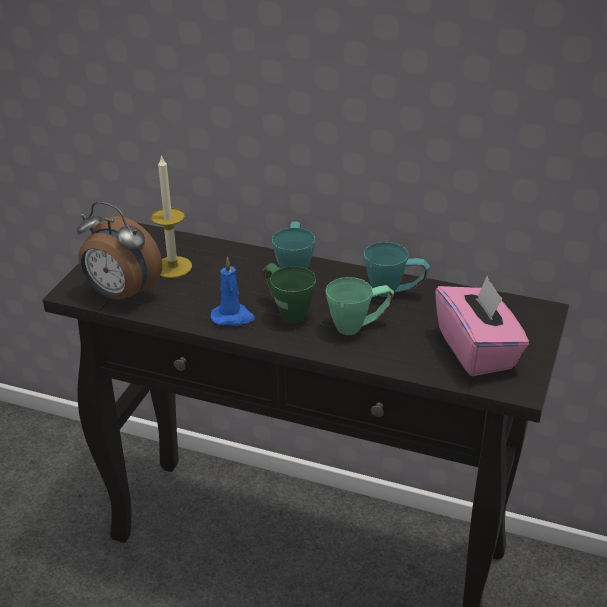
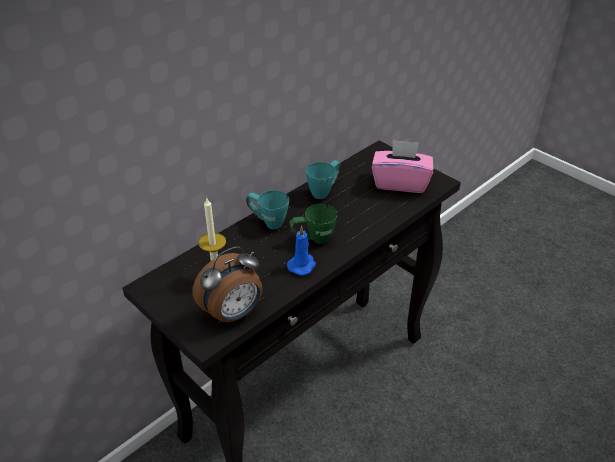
camera: 65 degrees left, 5 degrees up
green mug [326,277,394,335] -> none

